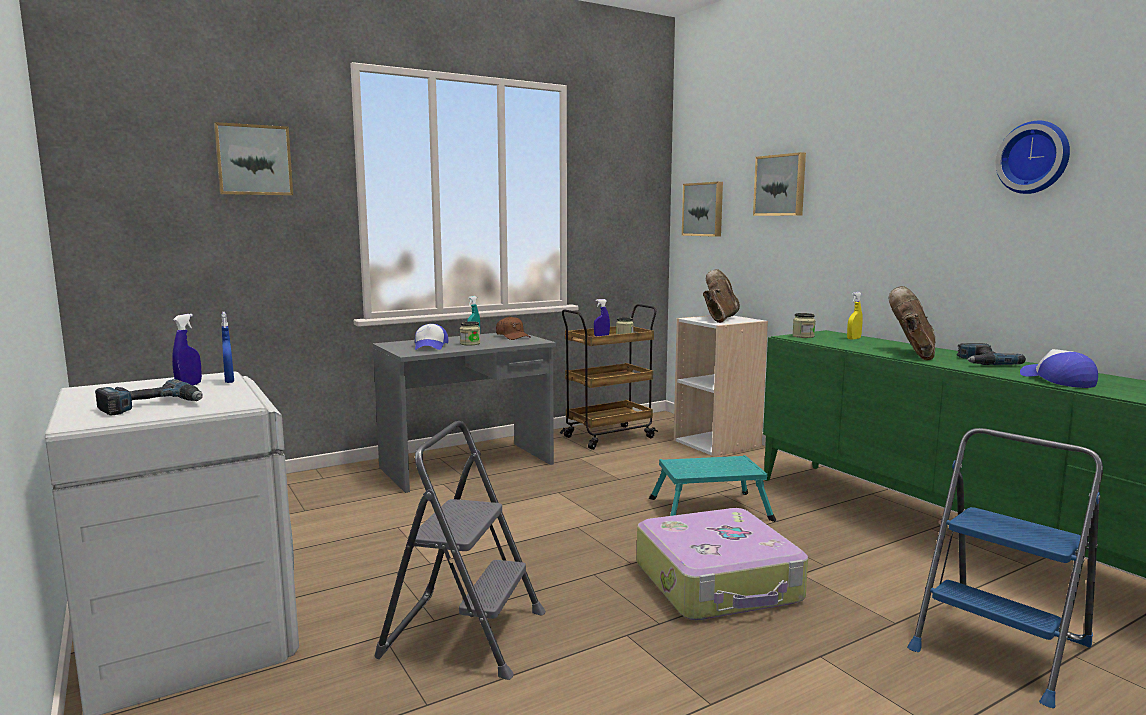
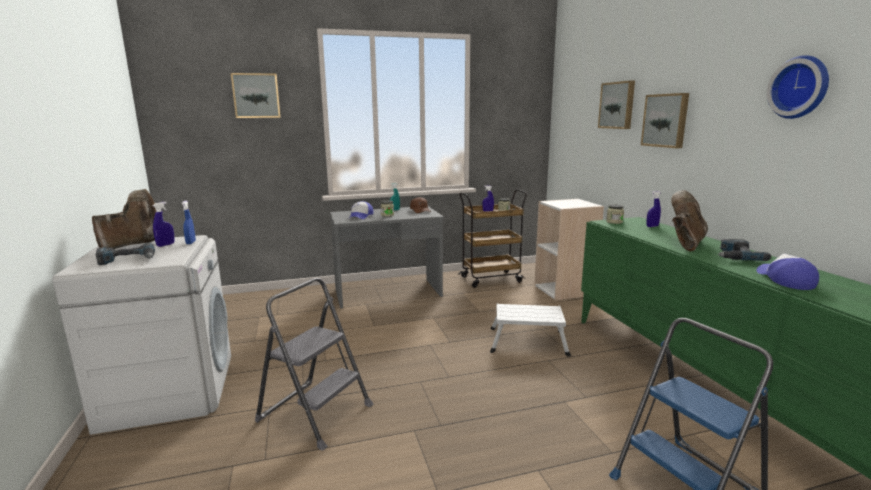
camera: 15 degrees right, 5 degrees up
suitcase [637,508,808,620] -> none
turquoise step ladder [649,455,776,522] -> white step ladder [490,303,571,357]
picture [682,182,723,237] -> picture moved to [641,93,689,148]
brown boot [703,269,740,323] -> brown boot moved to [92,189,156,249]
yellow spray bottle [847,292,863,340] -> blue spray bottle [646,191,661,227]

